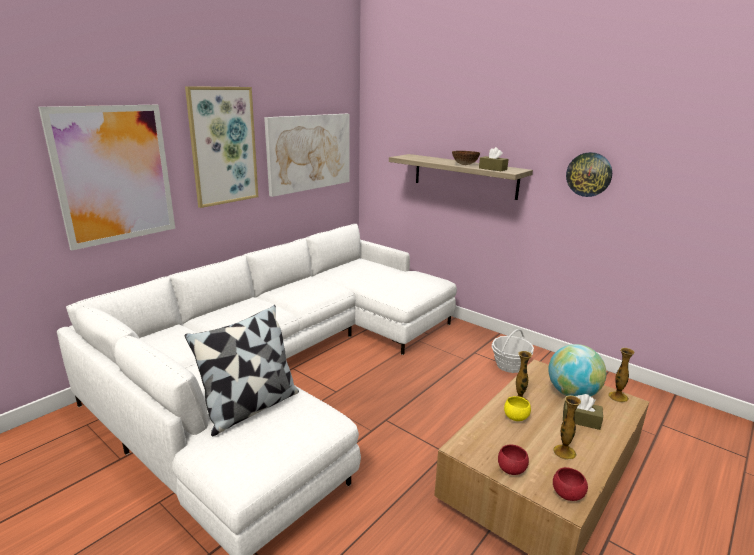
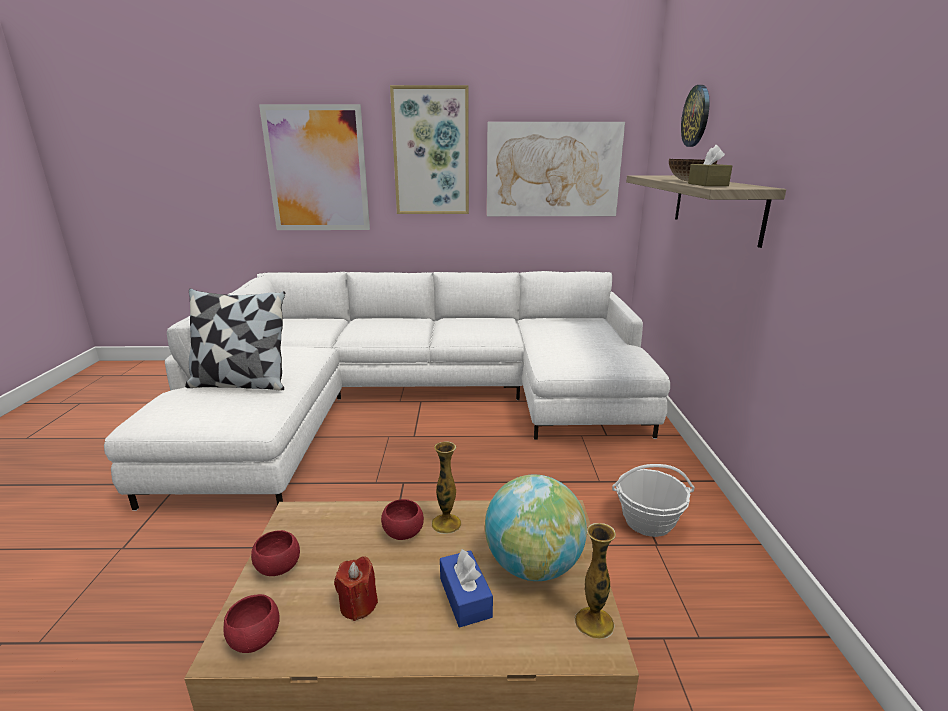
camera: 50 degrees right, 0 degrees up
yellow bowl [504,396,531,421] -> red bowl [381,499,424,540]
vase [553,395,581,460] -> red candle [334,556,378,621]
brown tissue box [563,394,603,430] -> blue tissue box [440,549,493,628]
wall clock [566,152,612,197] -> wall clock moved to [681,85,710,147]

